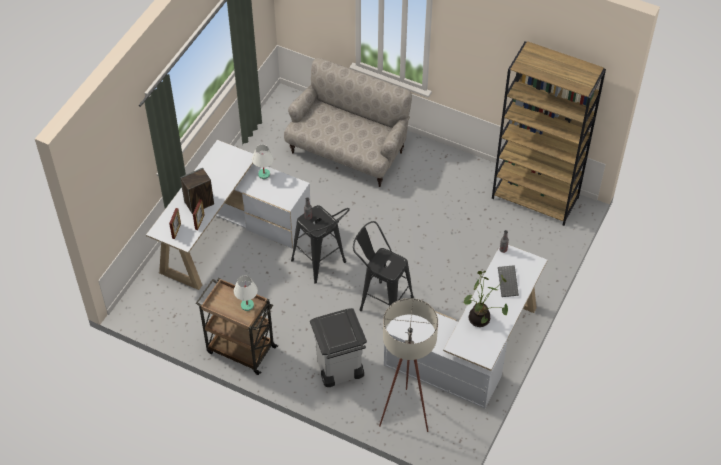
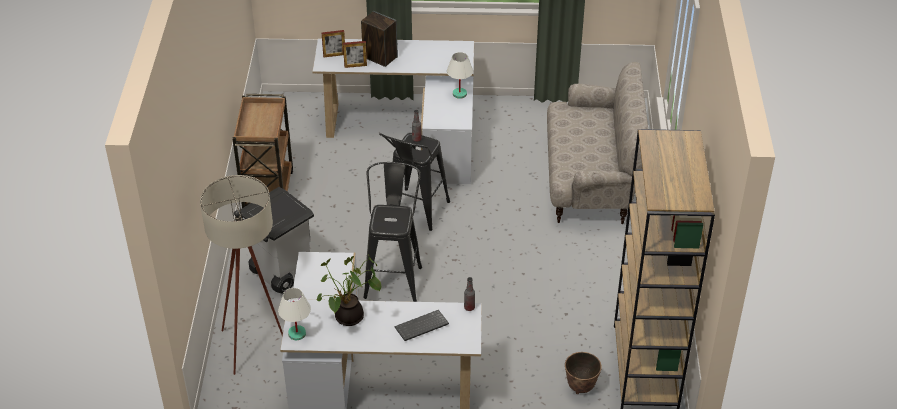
camera: 65 degrees right, 10 degrees down
white table lamp [234,276,258,311] -> white table lamp moved to [278,288,311,340]
none -> planter [565,352,602,394]

